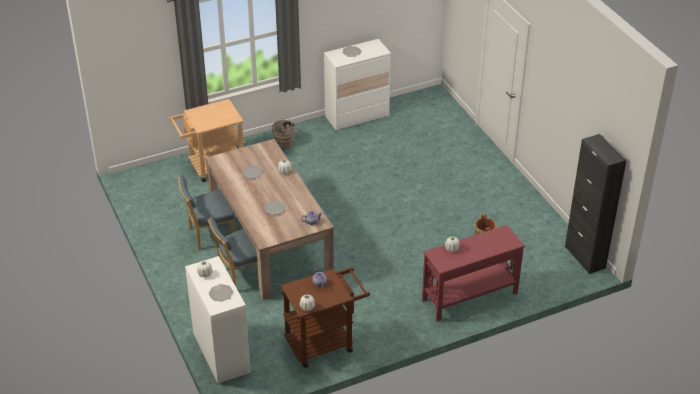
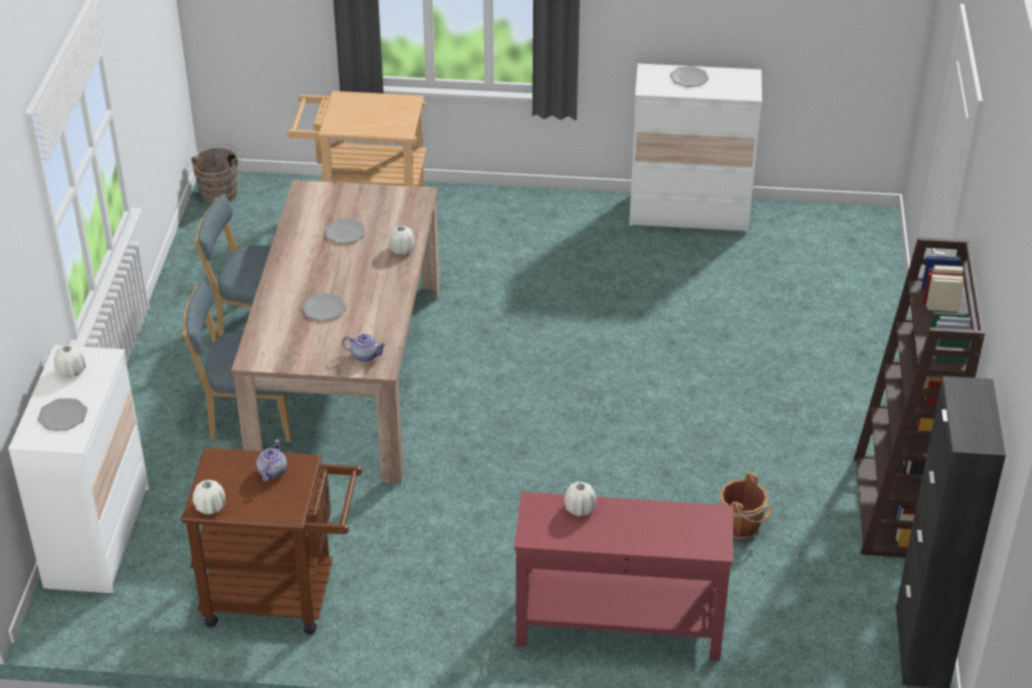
camera: 30 degrees right, 0 degrees up
brown bucket [270,118,295,150] -> brown bucket moved to [191,143,241,204]
none -> brown bookcase [854,237,985,558]

